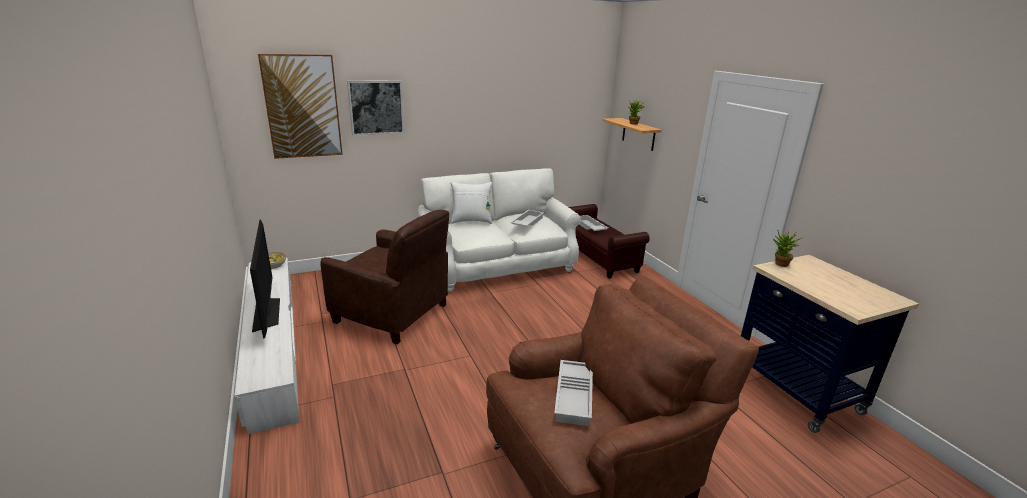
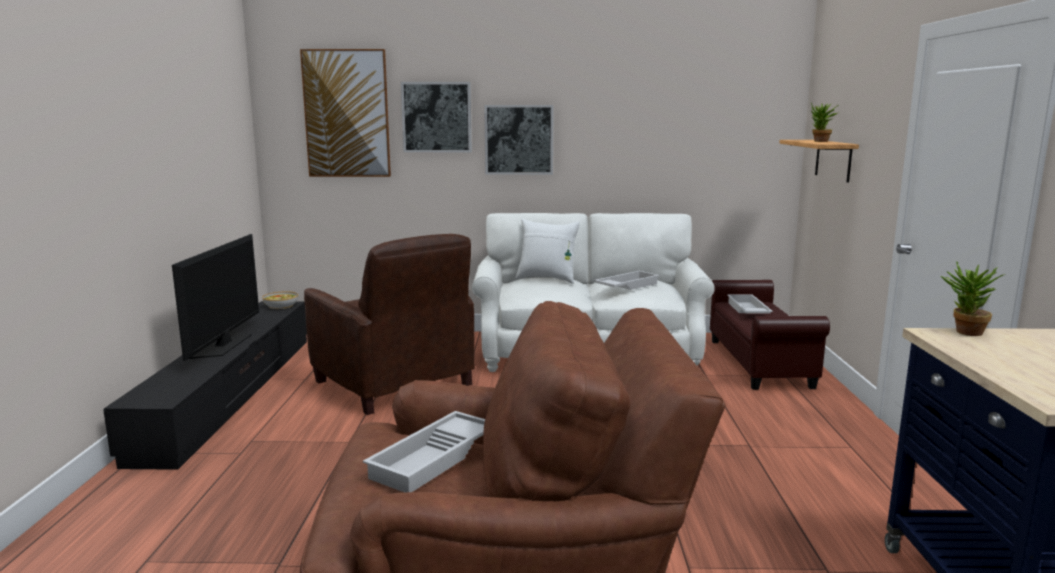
camera: 25 degrees right, 10 degrees down
white tv stand [234,258,299,434] -> black tv stand [103,301,307,470]
none -> picture [484,105,554,175]

